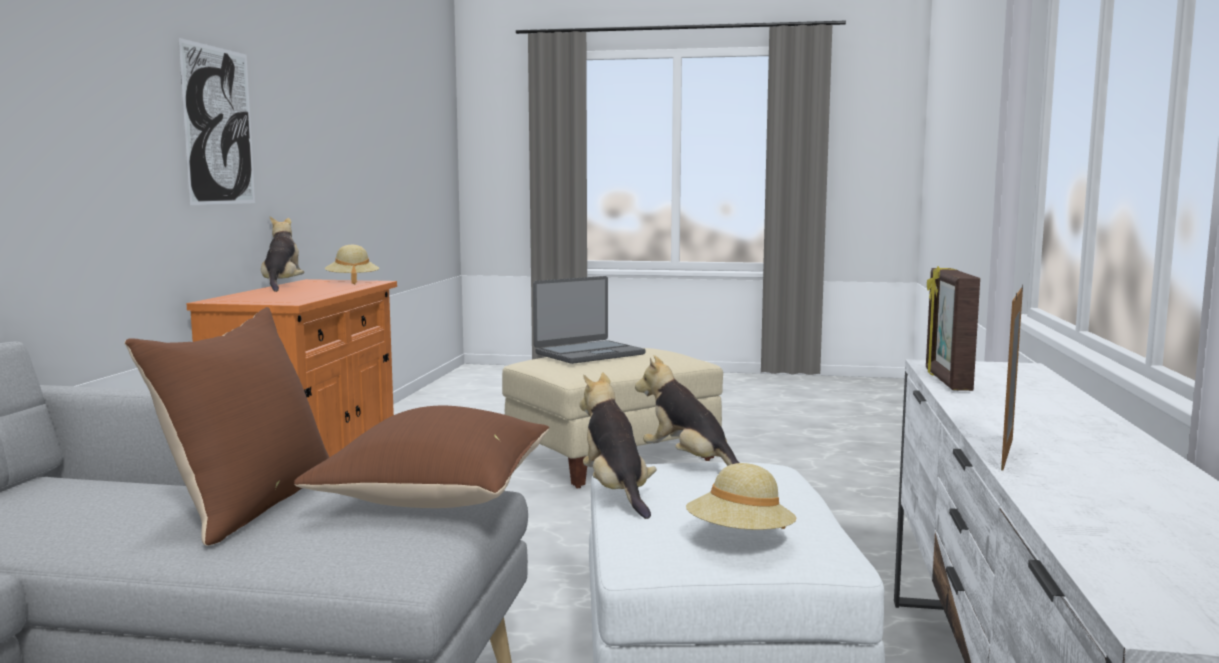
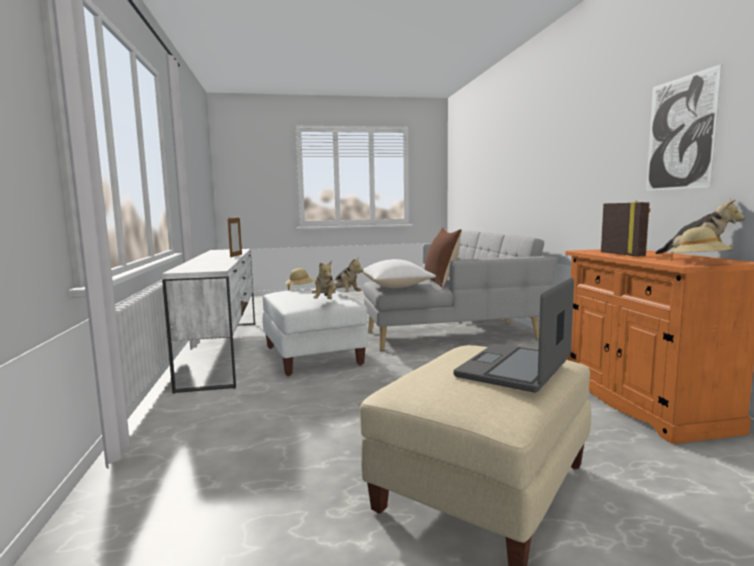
camera: 160 degrees right, 0 degrees up
brown pillow [294,406,549,508] -> white pillow [363,259,436,288]
plush toy [635,355,739,466] -> plush toy turned 60 degrees clockwise [312,260,336,299]
picture frame [926,266,980,391] -> picture frame moved to [601,200,650,256]

